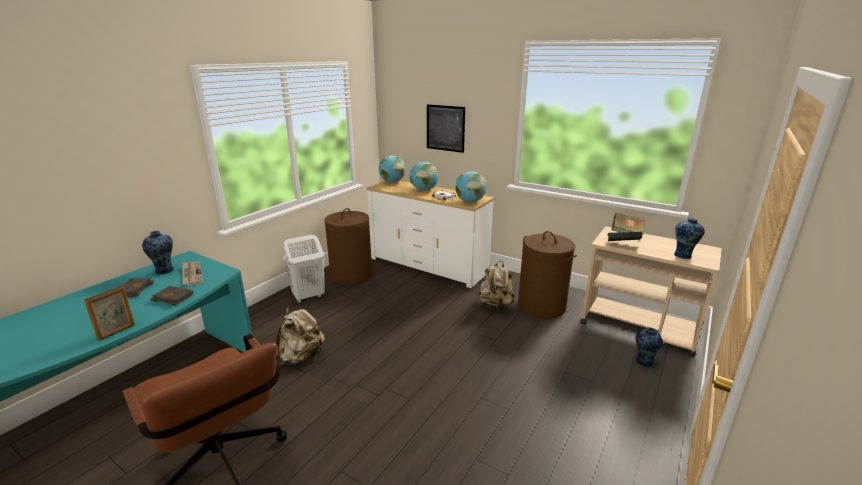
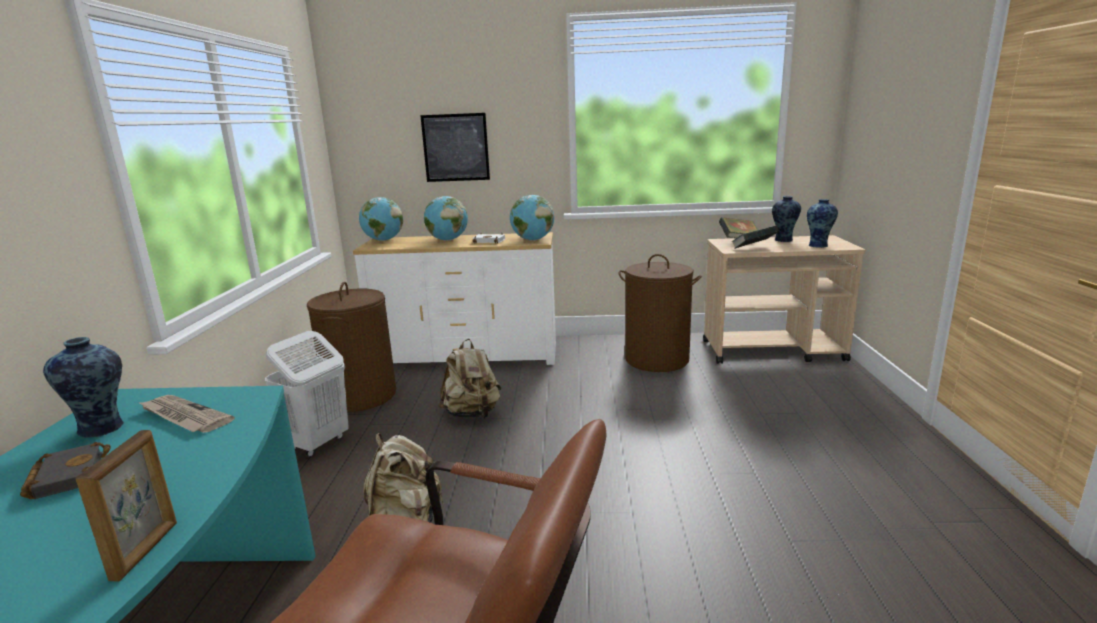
camera: 30 degrees left, 5 degrees down
black book [151,286,194,306] -> none
beige backpack [477,261,515,312] -> beige backpack moved to [438,339,502,418]
vase [635,328,663,367] -> vase moved to [772,196,801,242]

